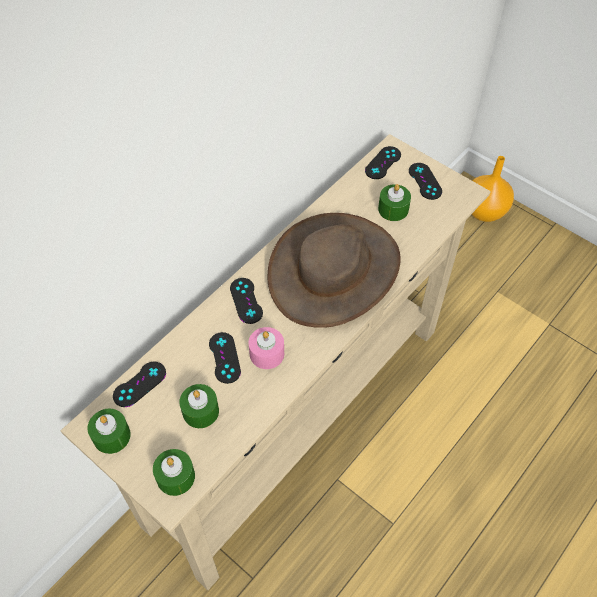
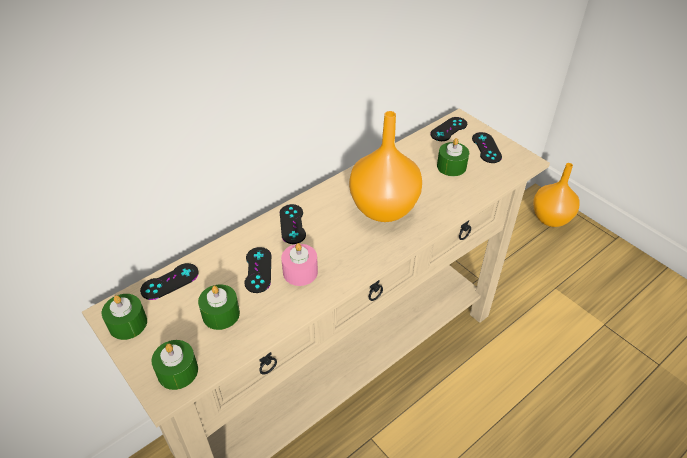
camera: 10 degrees right, 10 degrees down
brown hat [267,213,401,328] -> orange vase [349,111,422,222]

